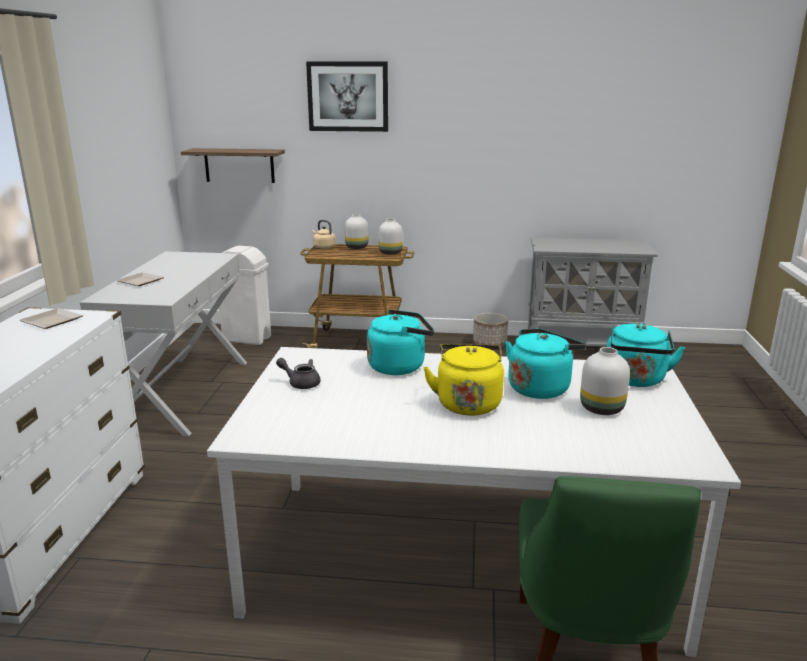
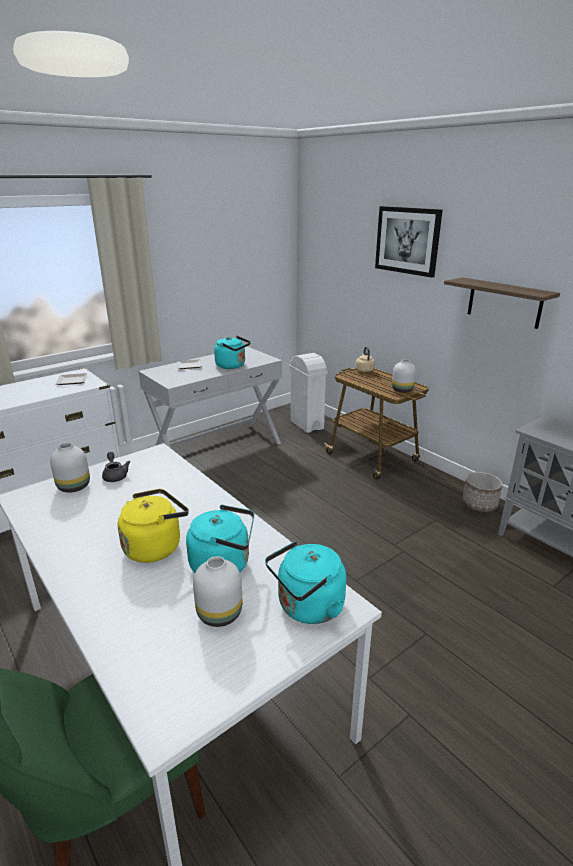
camera: 45 degrees right, 5 degrees up
shelf [181,148,285,183] -> shelf moved to [444,277,560,329]
white vase [345,214,368,249] -> white vase moved to [50,442,90,493]
turquoise kettle [367,310,434,375] -> turquoise kettle moved to [214,336,251,369]

